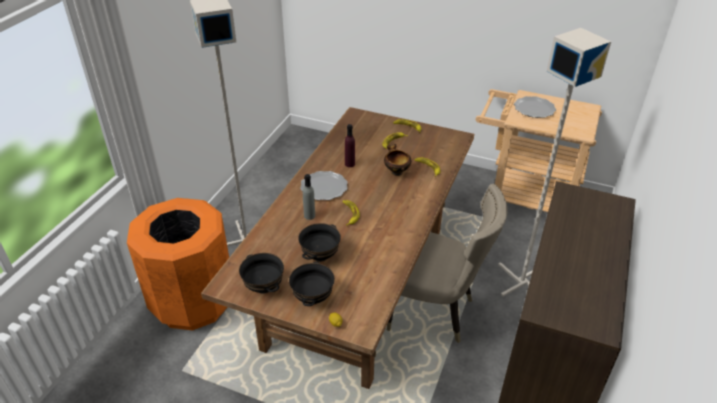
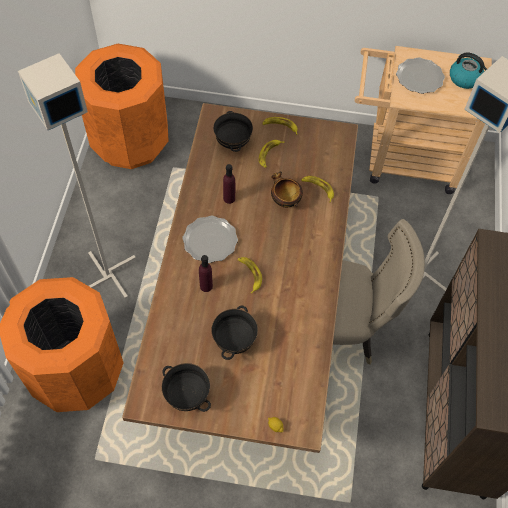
camera: 15 degrees left, 20 degrees up
black bowl [289,262,335,306] -> black bowl moved to [213,111,253,152]
grey bottle [303,174,315,220] -> purple bottle [199,255,213,292]
none -> orange trash can [75,44,169,169]
none -> kettle [450,53,487,89]

